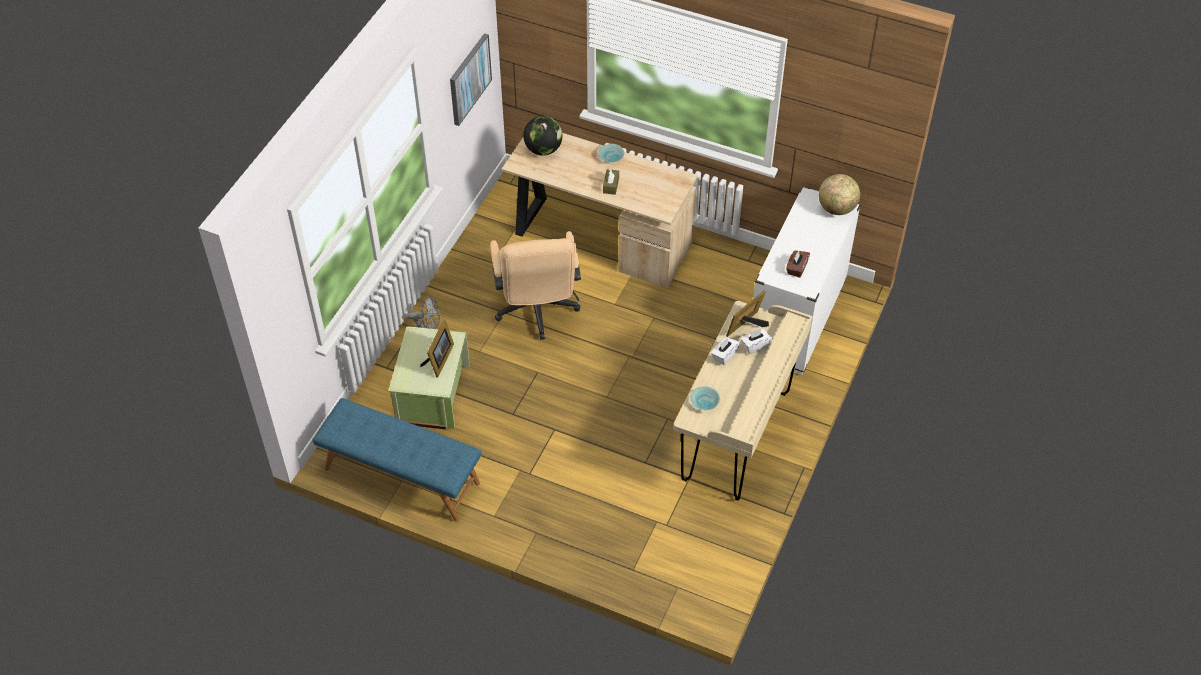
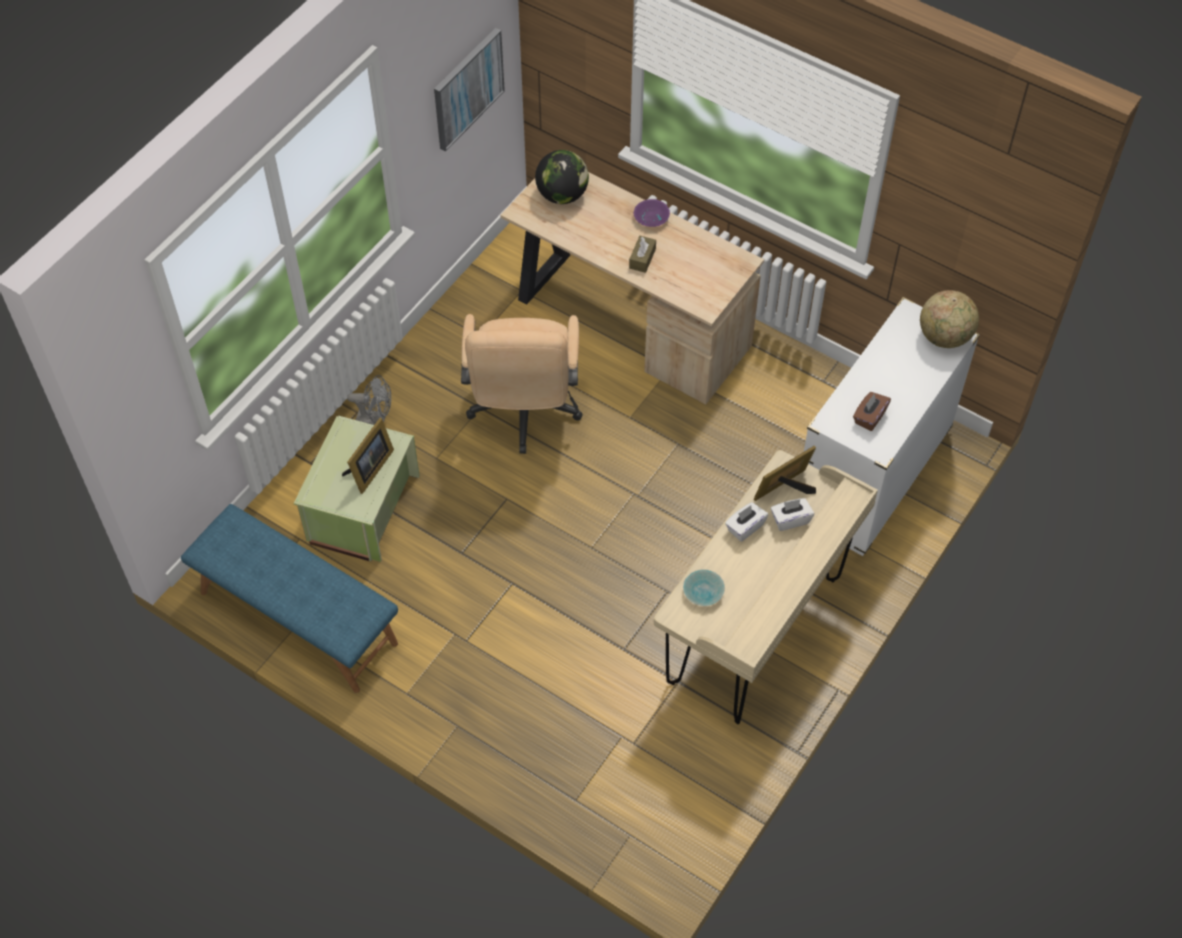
camera: 10 degrees right, 5 degrees up
turquoise bowl [598,144,625,163] -> purple bowl [634,199,670,227]

